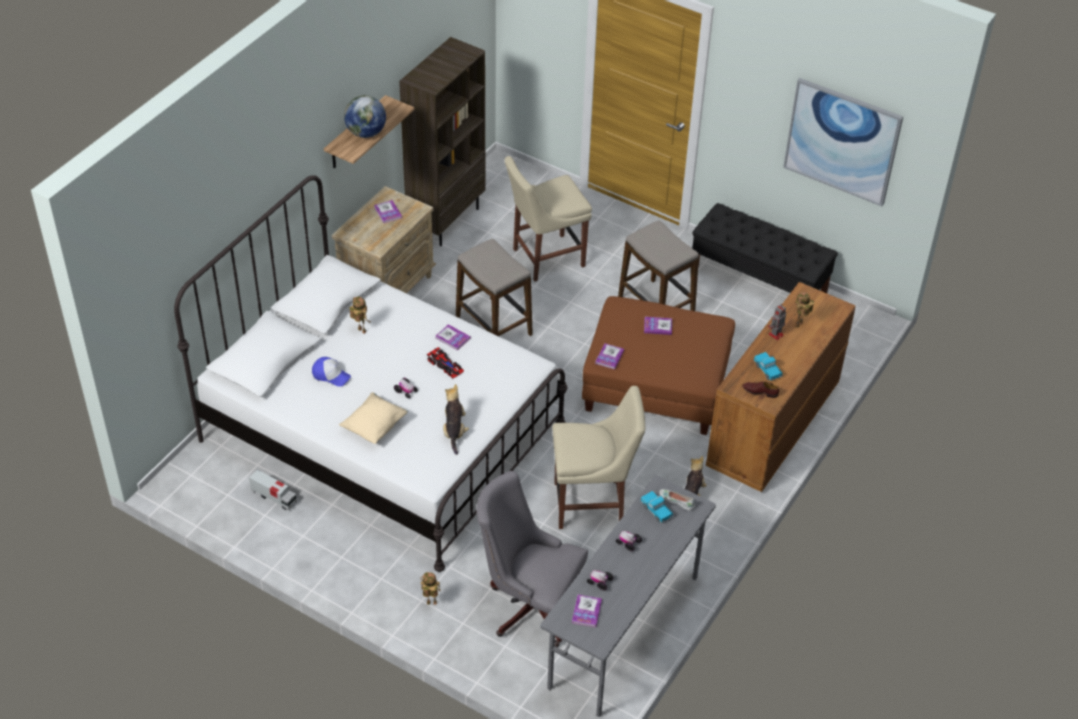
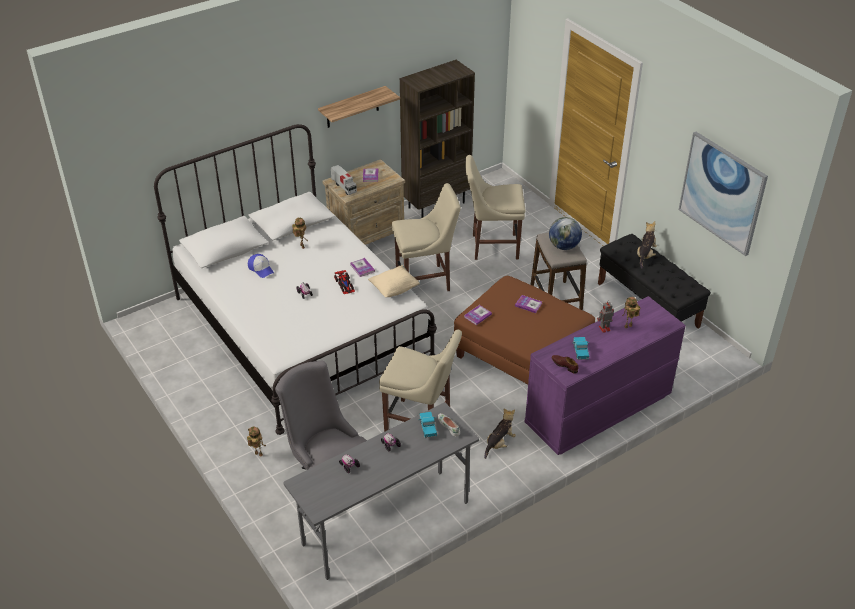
camera: 25 degrees right, 5 degrees down
toy truck [249,469,297,511] -> toy truck moved to [331,165,357,195]
beige pillow [339,392,408,444] -> beige pillow moved to [368,265,420,297]
globe [344,95,386,138] -> globe moved to [549,217,582,250]
plush toy [443,384,469,455] -> plush toy moved to [637,221,657,269]
stool [456,239,533,336] -> beige chair [392,183,461,291]
book [572,594,602,627] -> none
brown dresser [706,282,856,492] -> purple dresser [525,296,686,455]

